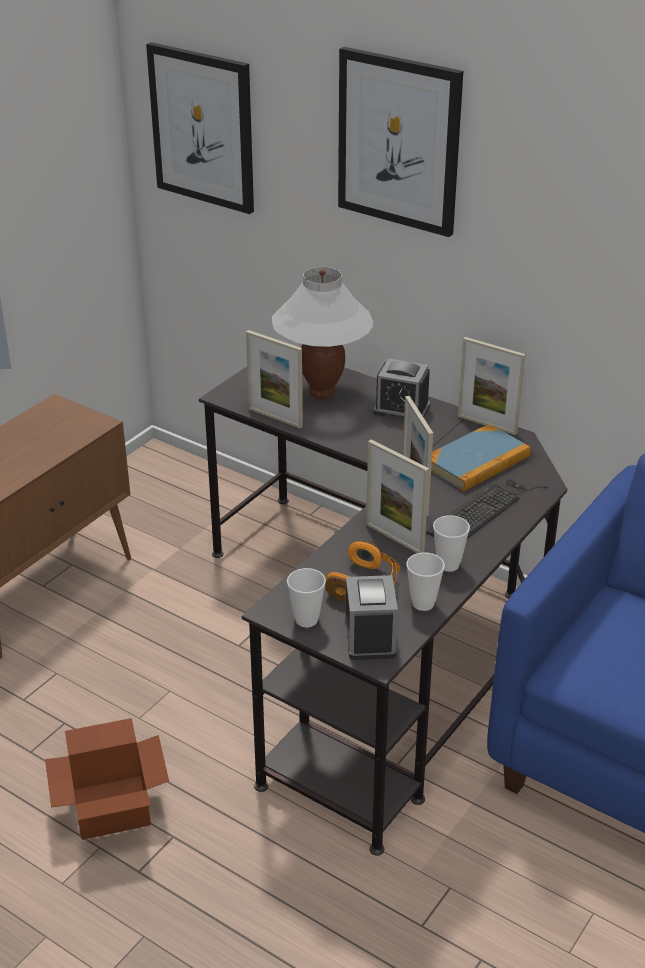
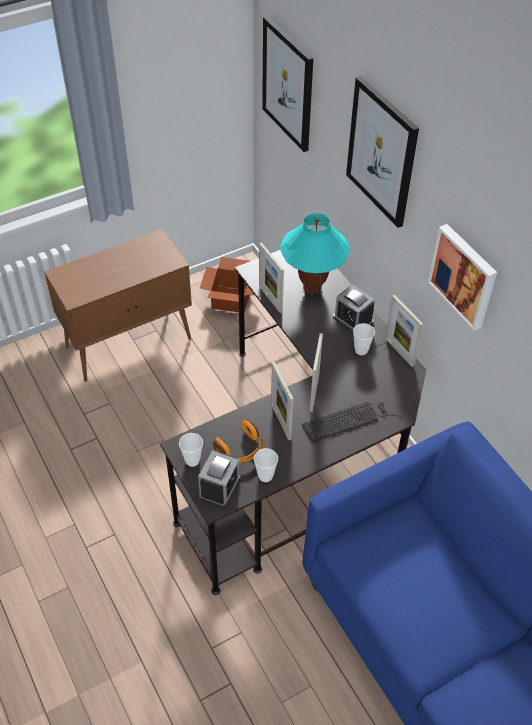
camera: 25 degrees right, 15 degrees up
cardboard box [45,718,169,840] -> cardboard box moved to [200,257,254,313]
white table lamp [272,267,374,399] -> turquoise table lamp [280,213,350,294]
book [431,424,531,492] -> none
cup [433,515,470,572] -> cup moved to [353,323,375,355]
none -> picture [428,224,497,331]

